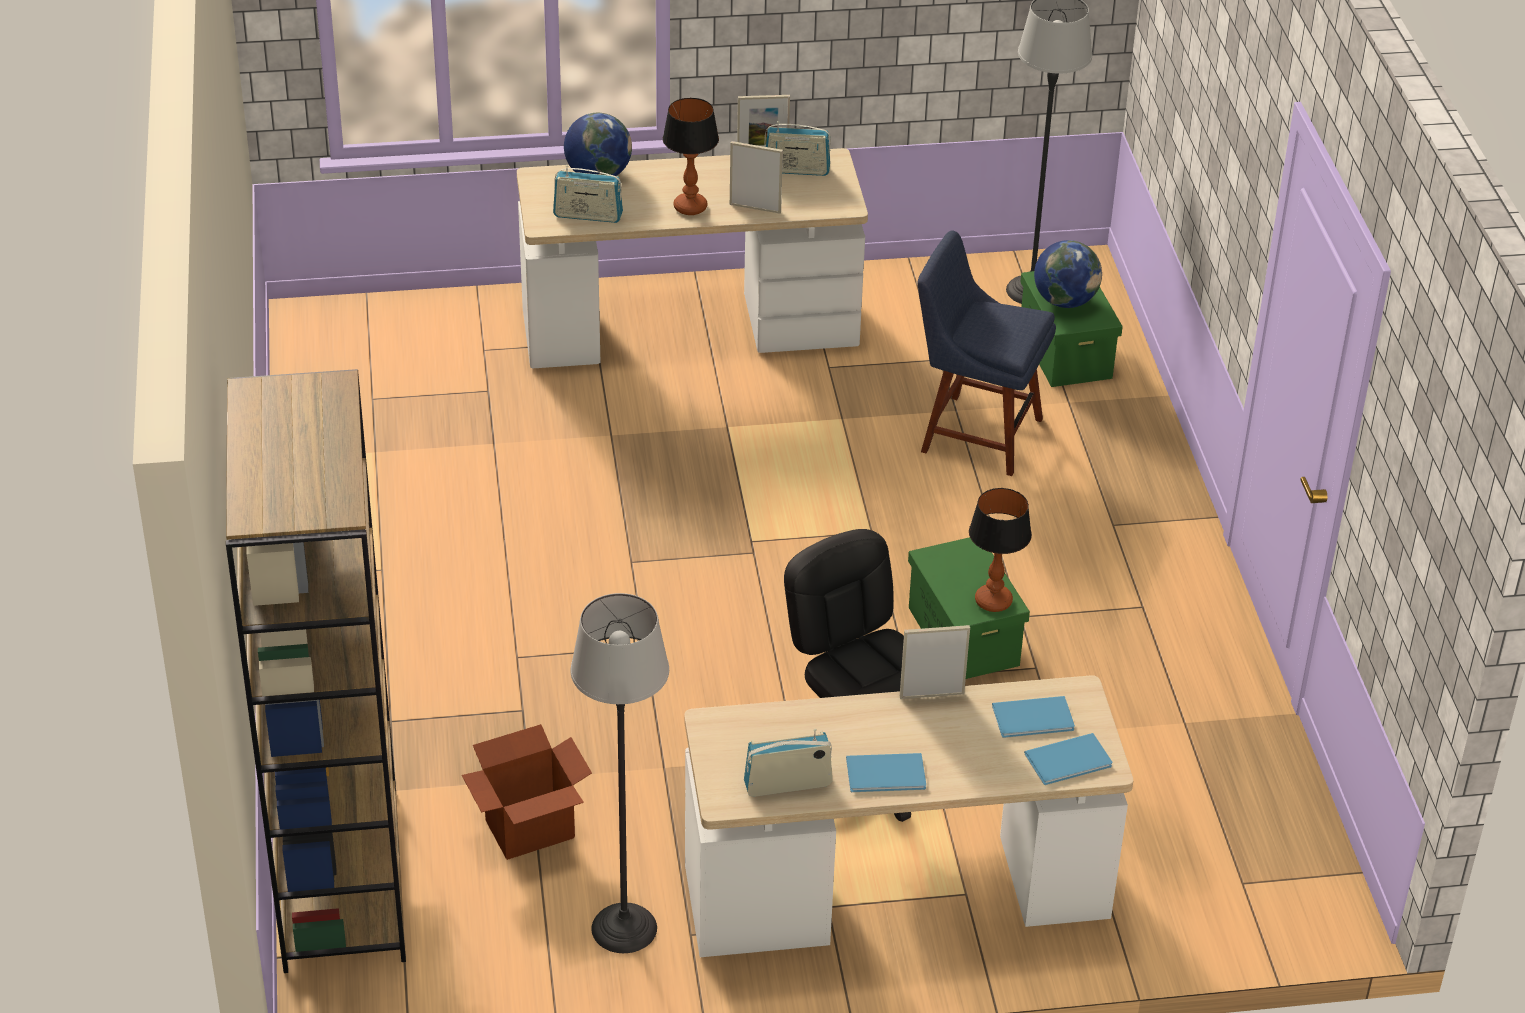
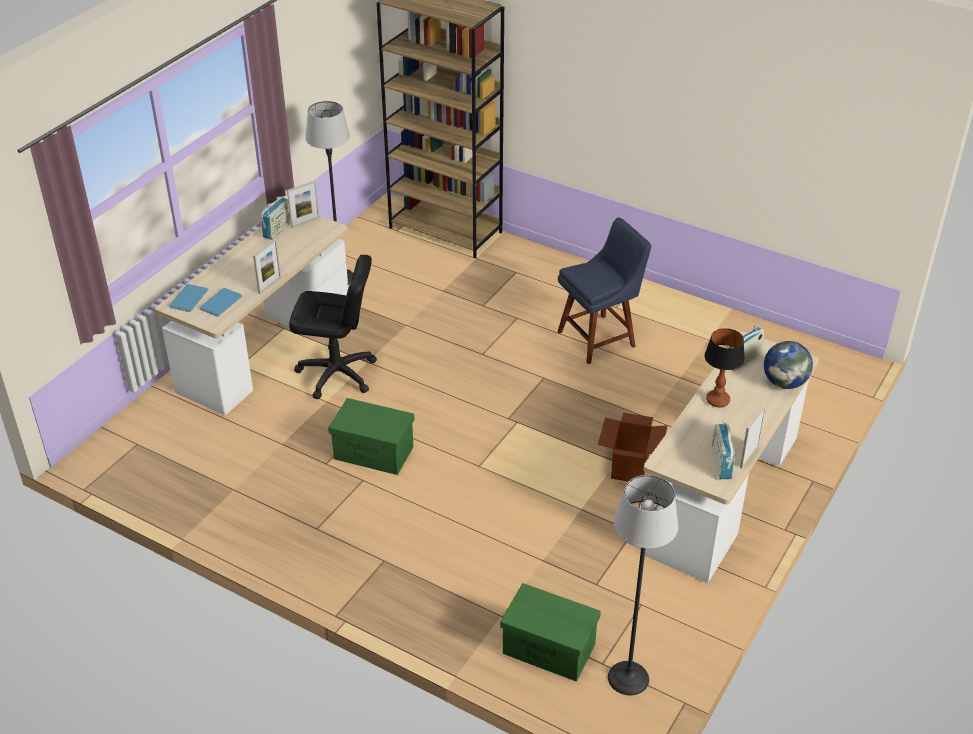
camera: 130 degrees right, 0 degrees up
cardboard box [462,724,592,860] -> cardboard box moved to [598,412,668,482]
picture frame [730,141,783,214] -> picture frame moved to [287,180,319,228]
radio [764,121,831,176] -> radio turned 45 degrees counterclockwise [712,422,735,479]
blue book [846,753,926,792] -> none
blue chair [918,230,1056,476] -> blue chair moved to [557,217,651,364]
table lamp [969,488,1032,612] -> none
globe [1034,240,1102,308] -> none

